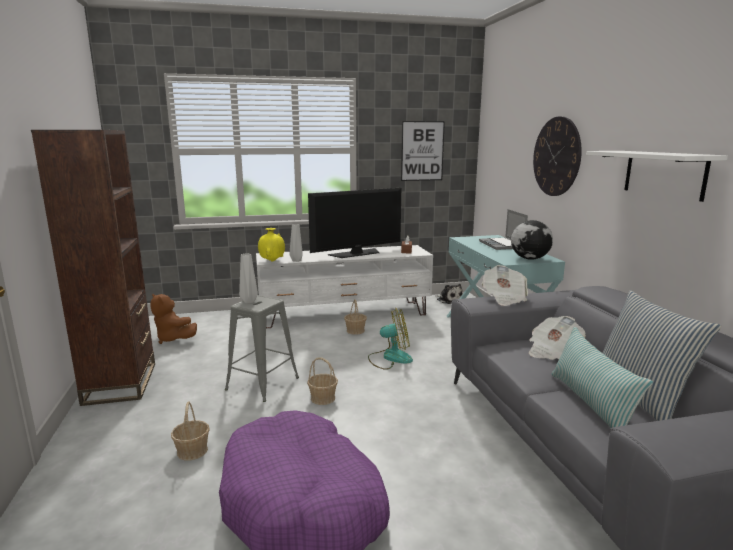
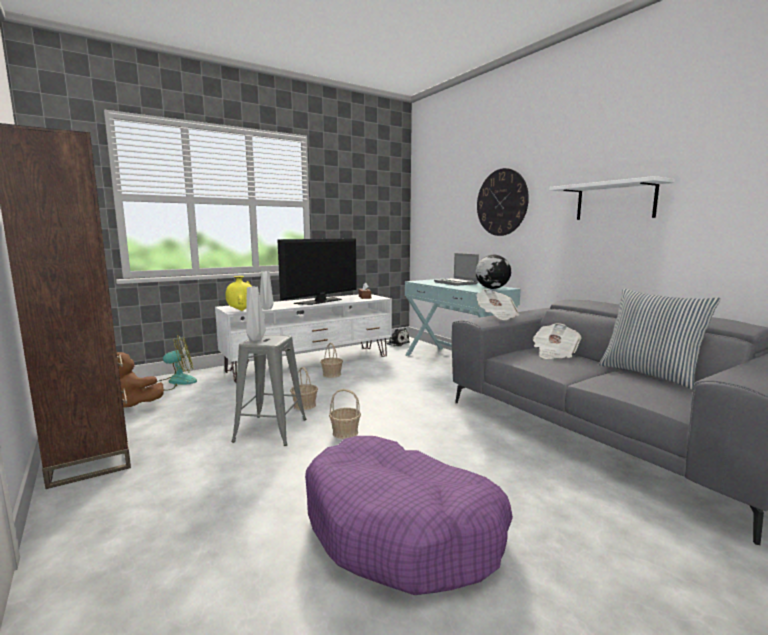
camera: 20 degrees left, 5 degrees down
basket [171,401,210,461] -> basket moved to [290,367,318,410]
fan [368,308,413,370] -> fan moved to [153,336,197,391]
picture [401,121,445,181] -> none
pillow [552,327,653,428] -> none

